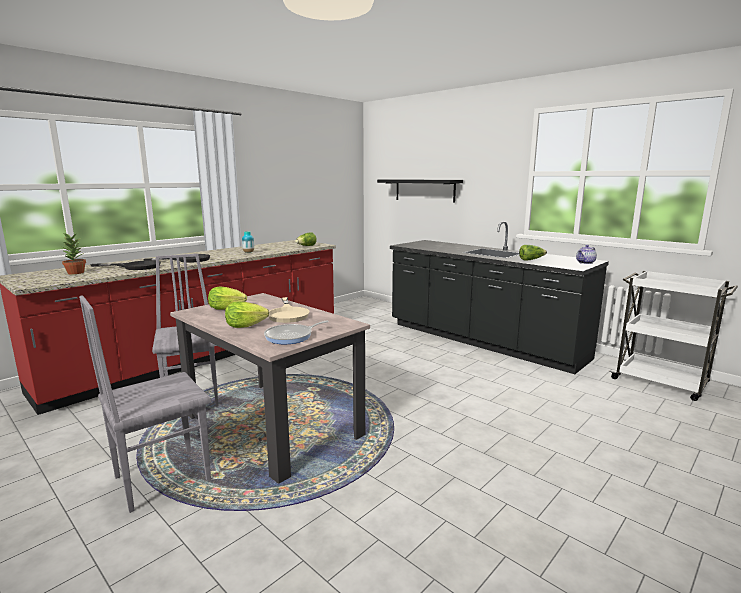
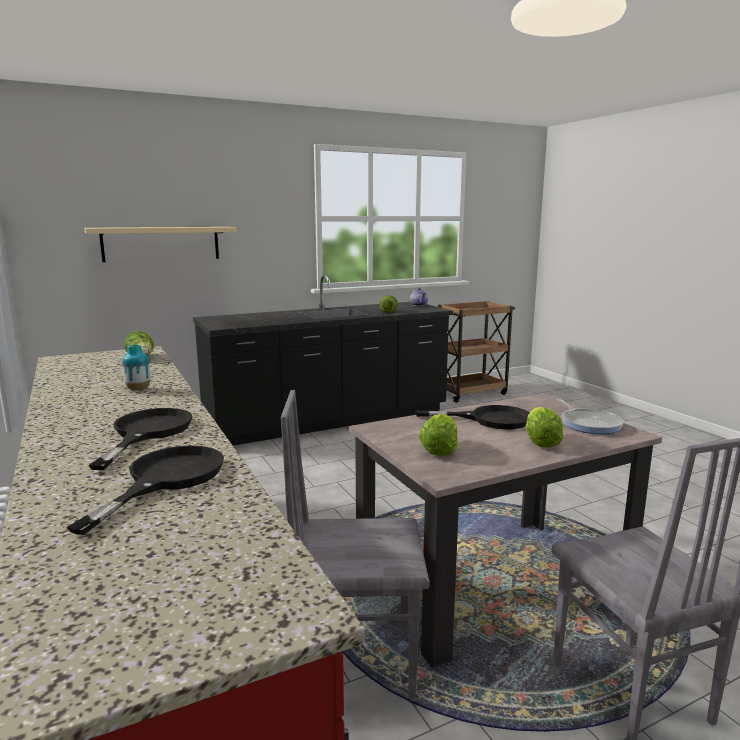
camera: 70 degrees left, 0 degrees up
potted plant [62,232,86,274] -> none
beige frying pan [268,297,309,323] -> black frying pan [415,405,530,429]
black shelf [377,179,463,203] -> beige shelf [84,227,237,262]
white cart [609,271,738,401] -> brown cart [438,301,515,403]

